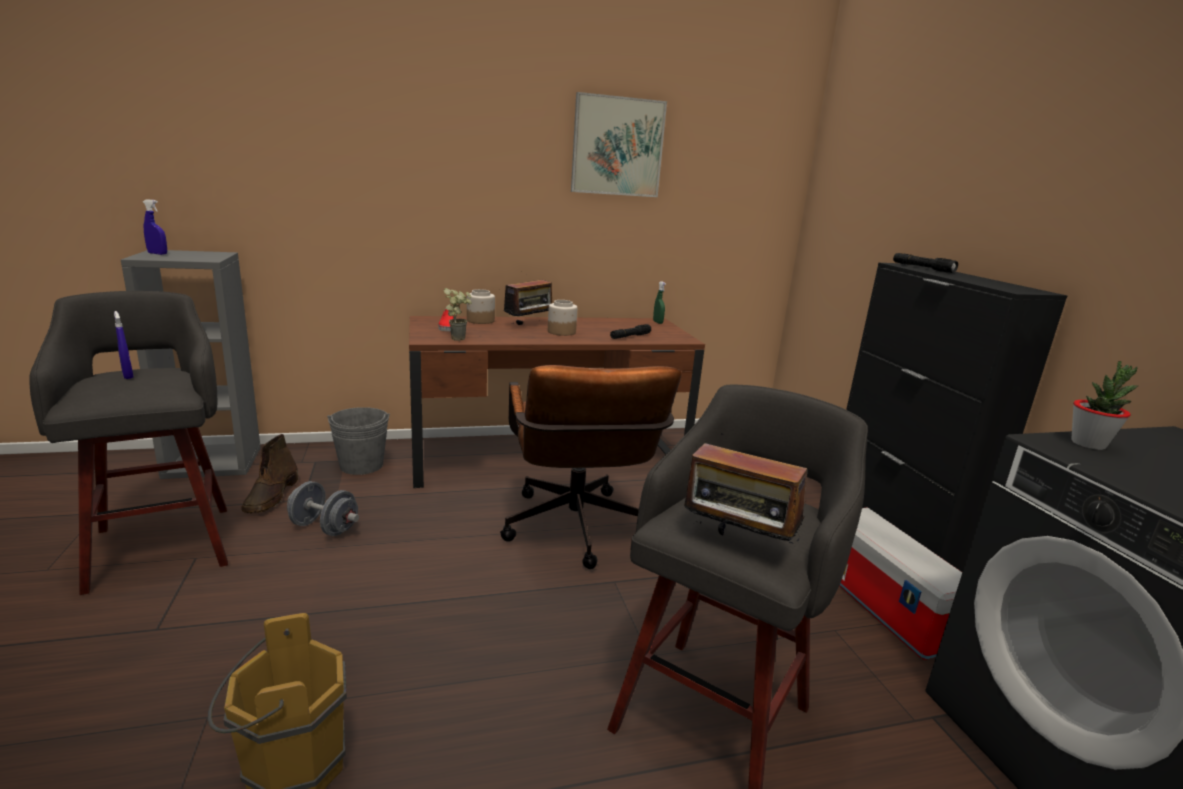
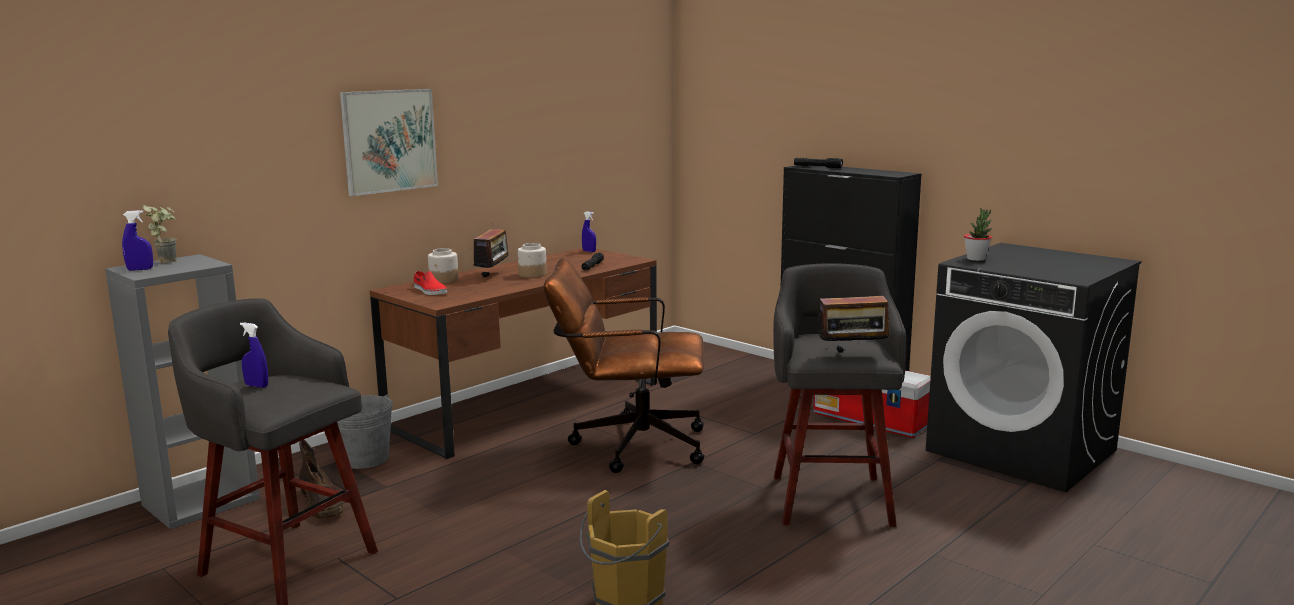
camera: 30 degrees left, 5 degrees down
grey dumbbell [287,481,359,536] -> none
potted plant [444,288,472,341] -> potted plant moved to [143,205,177,263]
brown office chair [500,365,681,569] -> brown office chair turned 135 degrees clockwise [543,258,705,473]
picture [571,92,667,197] -> picture moved to [340,89,438,196]
green spray bottle [653,281,666,324] -> blue spray bottle [582,211,596,252]

